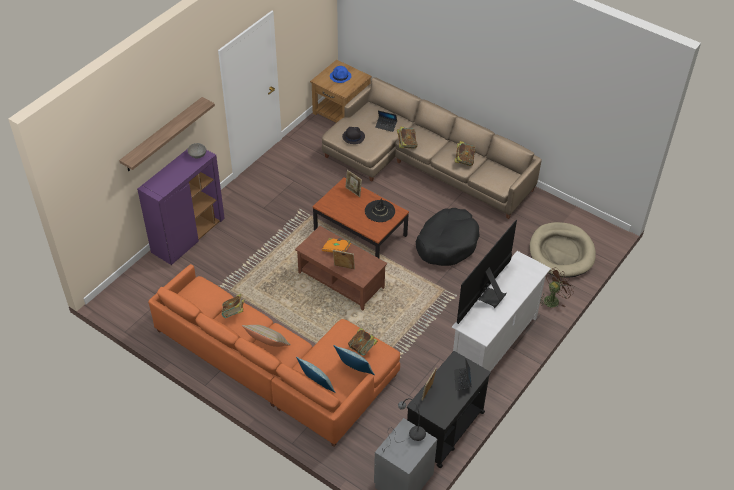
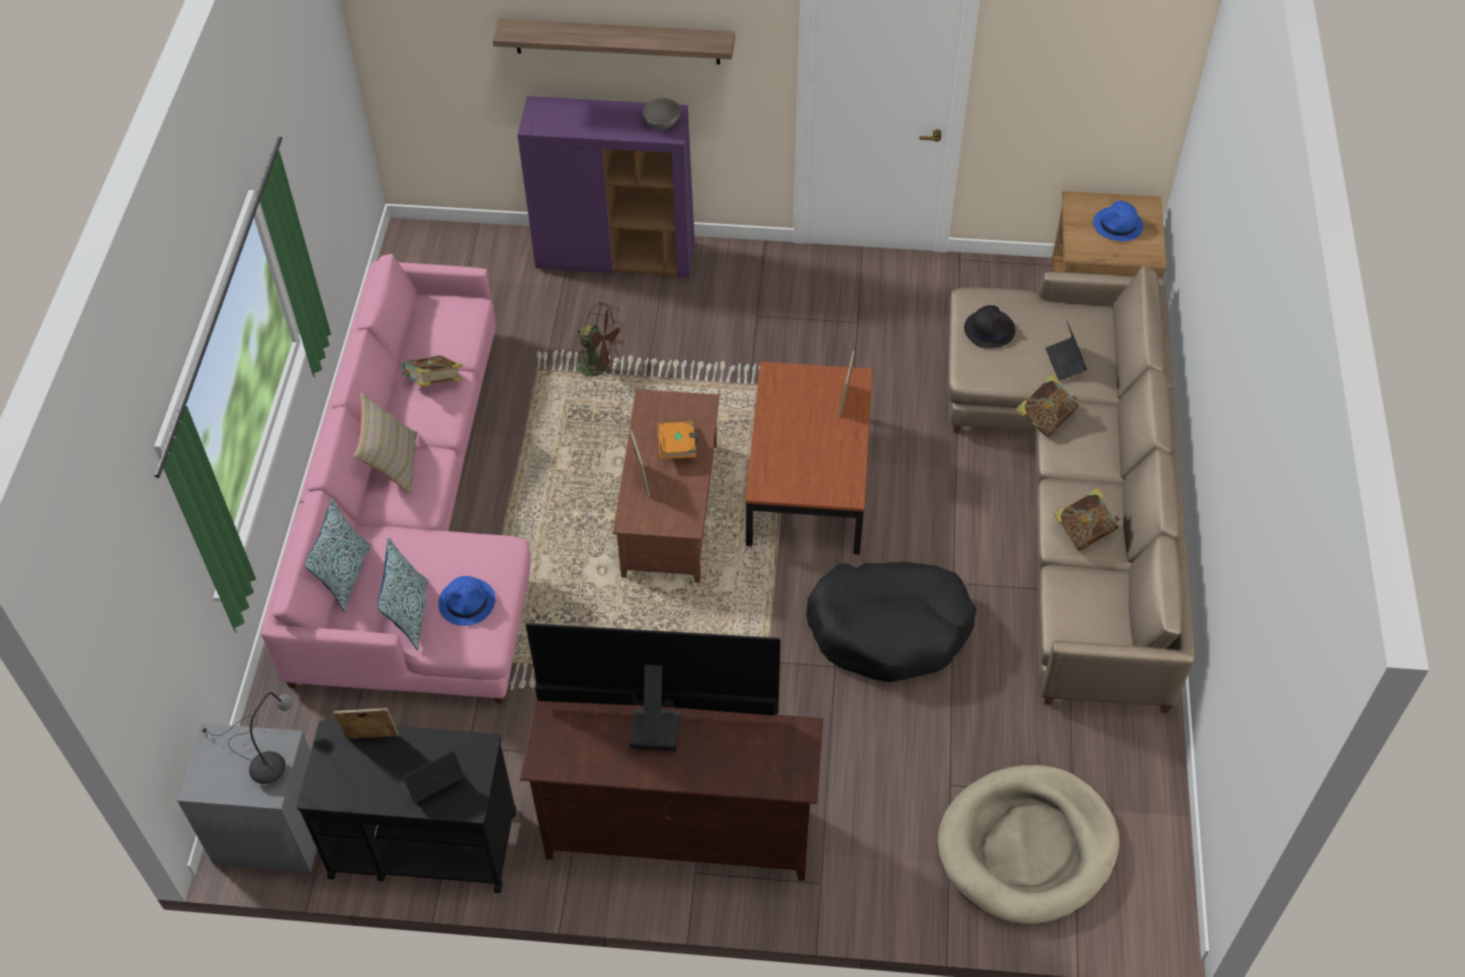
camera: 60 degrees right, 5 degrees up
orange sofa [148,264,400,447] -> pink sofa [261,254,531,704]
book [348,327,378,356] -> blue hat [438,576,496,626]
black hat [365,198,395,222] -> none
white tv stand [452,251,551,372] -> brown tv stand [520,696,823,881]
brown fan [540,267,574,307] -> brown fan moved to [574,302,624,387]

